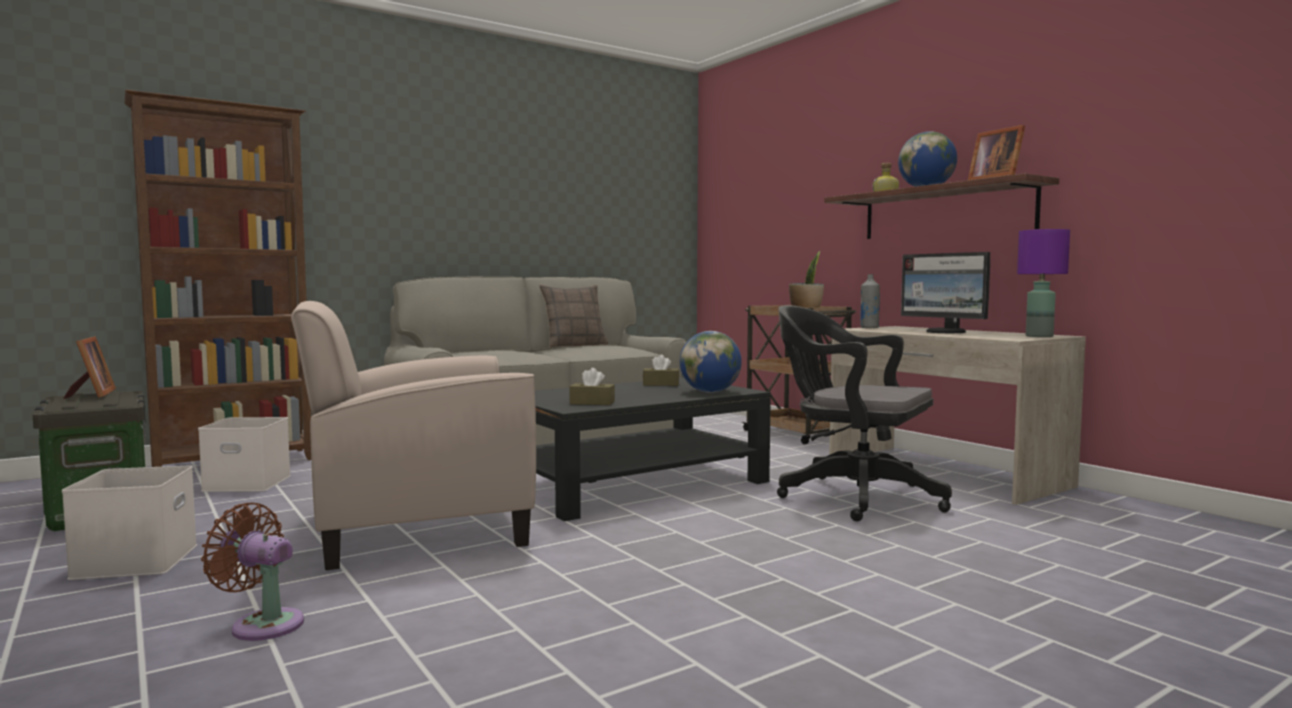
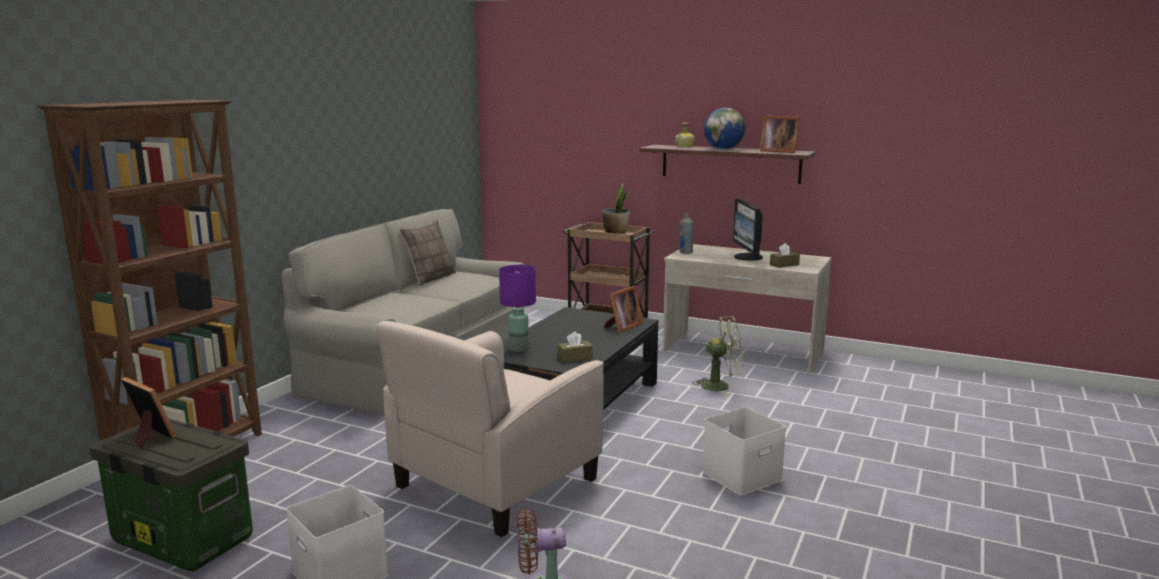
camera: 30 degrees left, 10 degrees up
white storage box [198,417,291,492] -> white storage box moved to [702,407,786,496]
brown tissue box [643,355,679,386] -> brown tissue box moved to [770,243,800,268]
globe [680,331,742,393] -> picture frame [604,286,643,333]
black office chair [777,305,952,521] -> green fan [692,316,744,396]
monitor [901,252,990,333] -> monitor turned 60 degrees clockwise [733,199,763,261]
purple table lamp [1017,229,1070,337] -> purple table lamp moved to [499,265,536,352]

